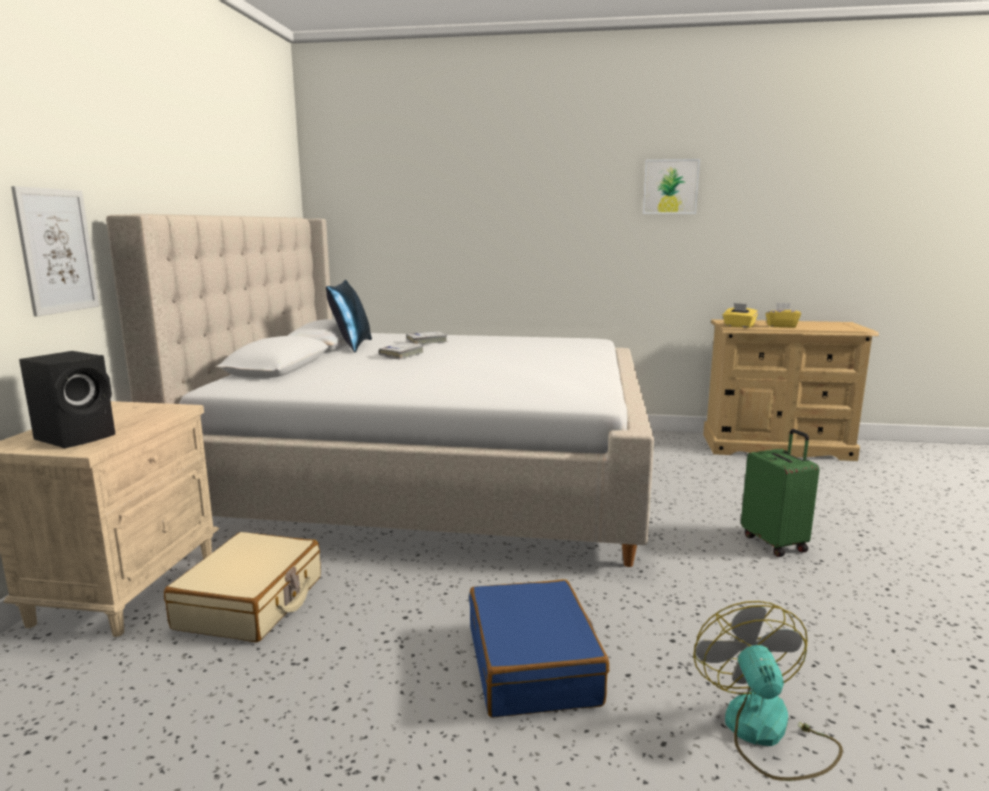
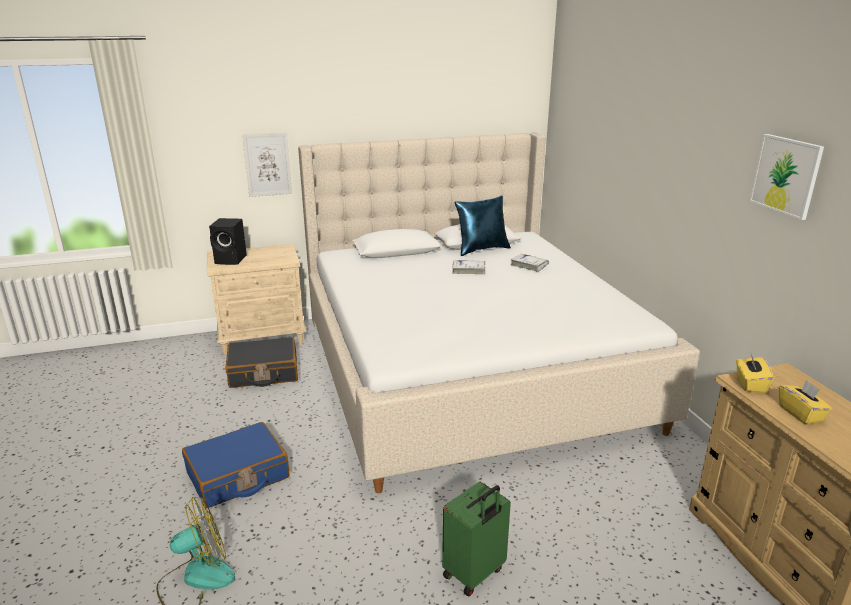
camera: 65 degrees right, 10 degrees up
beige suitcase [164,532,321,642] -> black suitcase [225,337,298,388]

